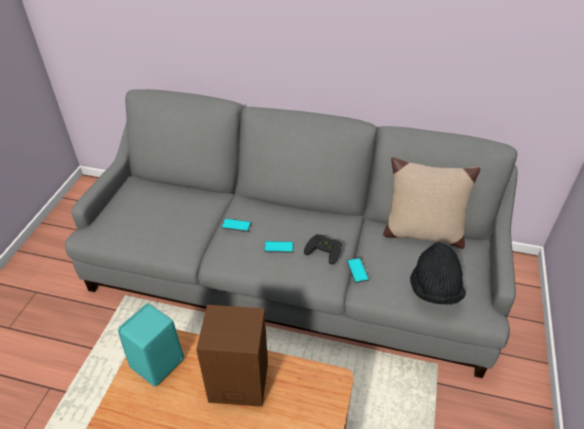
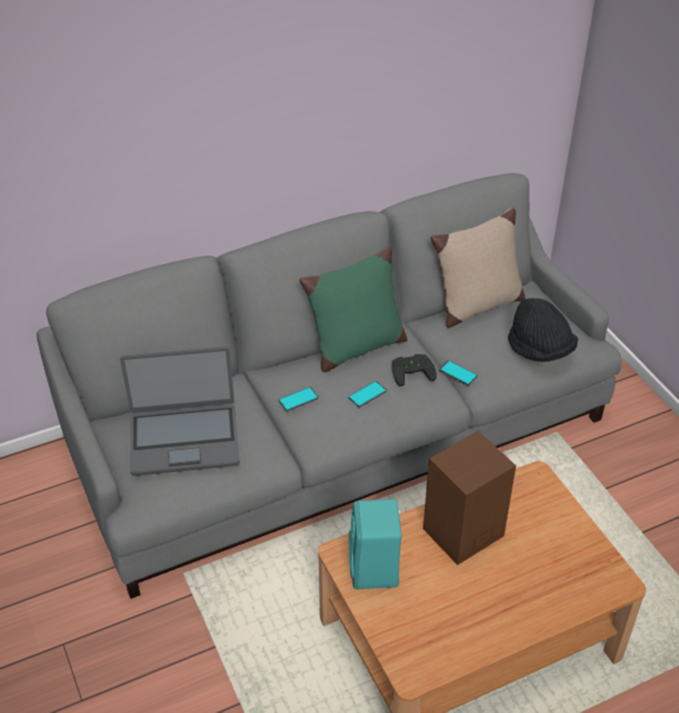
camera: 40 degrees left, 0 degrees up
none -> laptop [120,347,240,476]
none -> green pillow [299,246,408,372]

